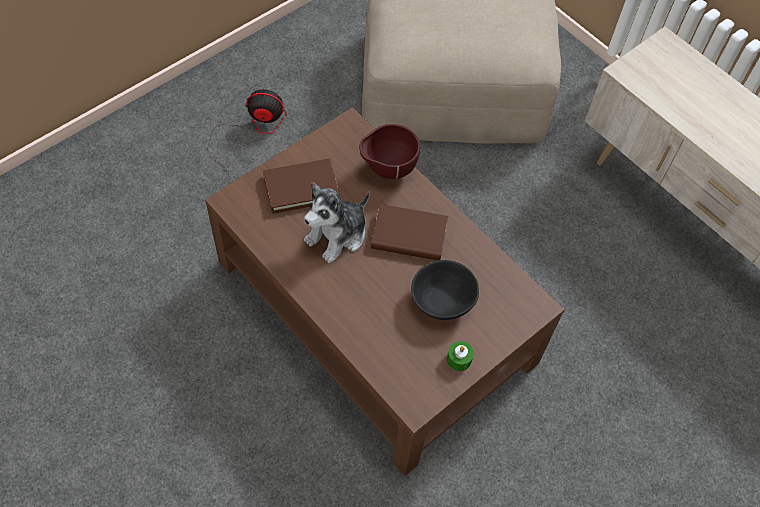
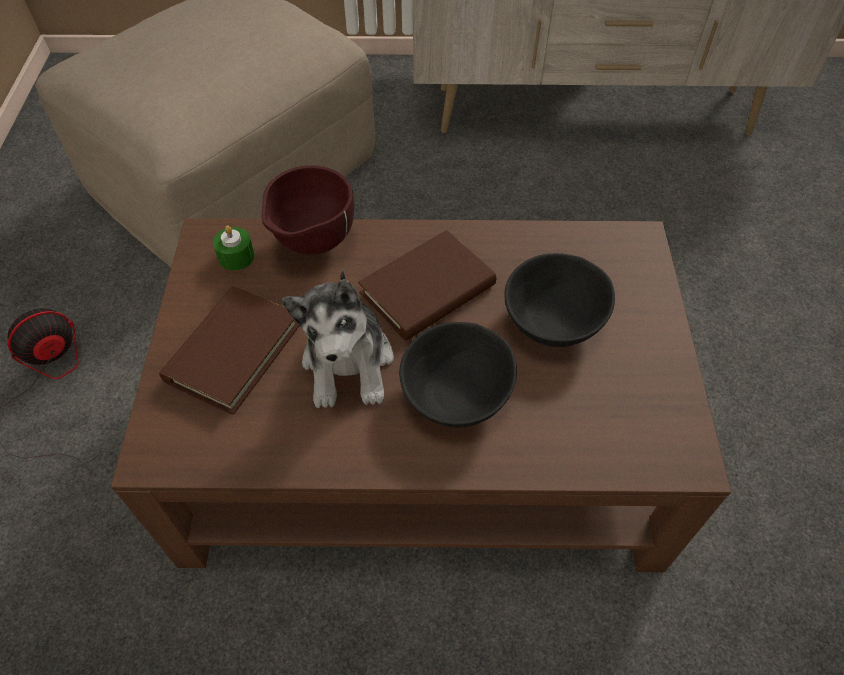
camera: 45 degrees left, 5 degrees down
green candle [447,341,474,371] -> green candle moved to [213,226,255,271]
none -> black bowl [399,322,517,427]

